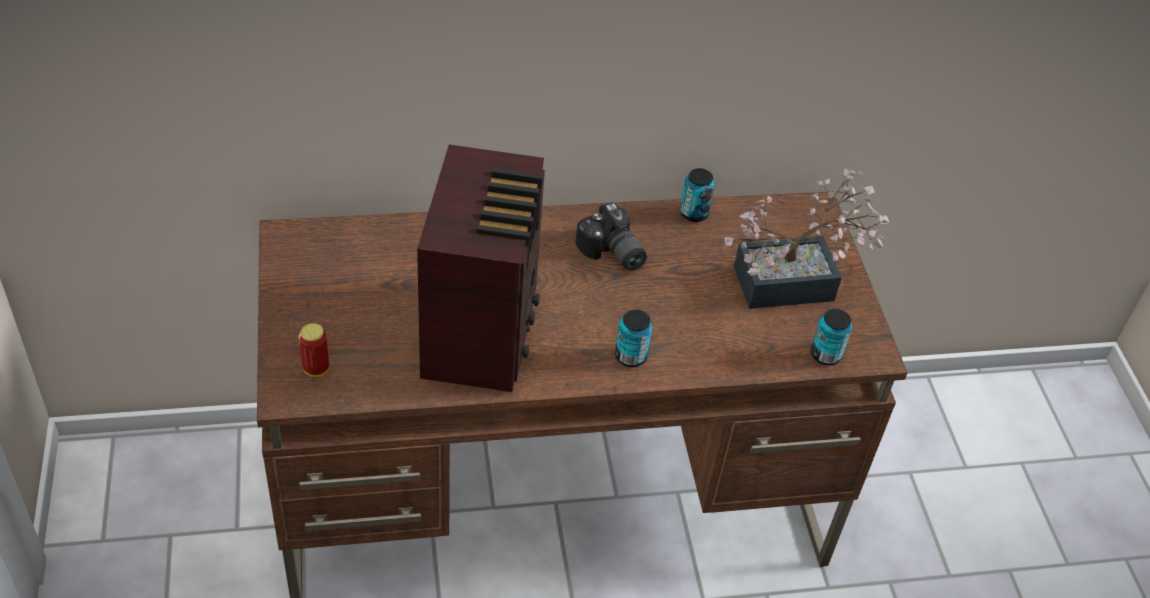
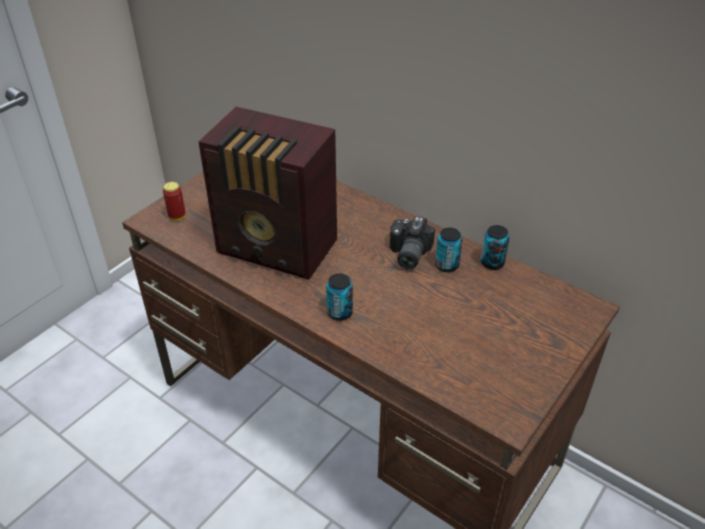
camera: 50 degrees right, 5 degrees down
radio [417,145,545,392] -> radio turned 60 degrees clockwise [198,107,337,280]
potted plant [724,168,889,309] -> none
can [811,309,852,365] -> can moved to [435,227,463,272]

